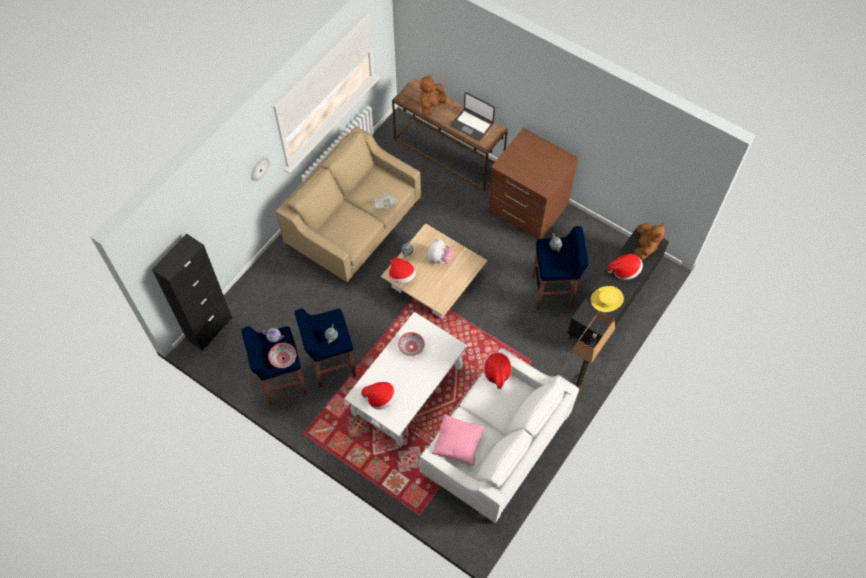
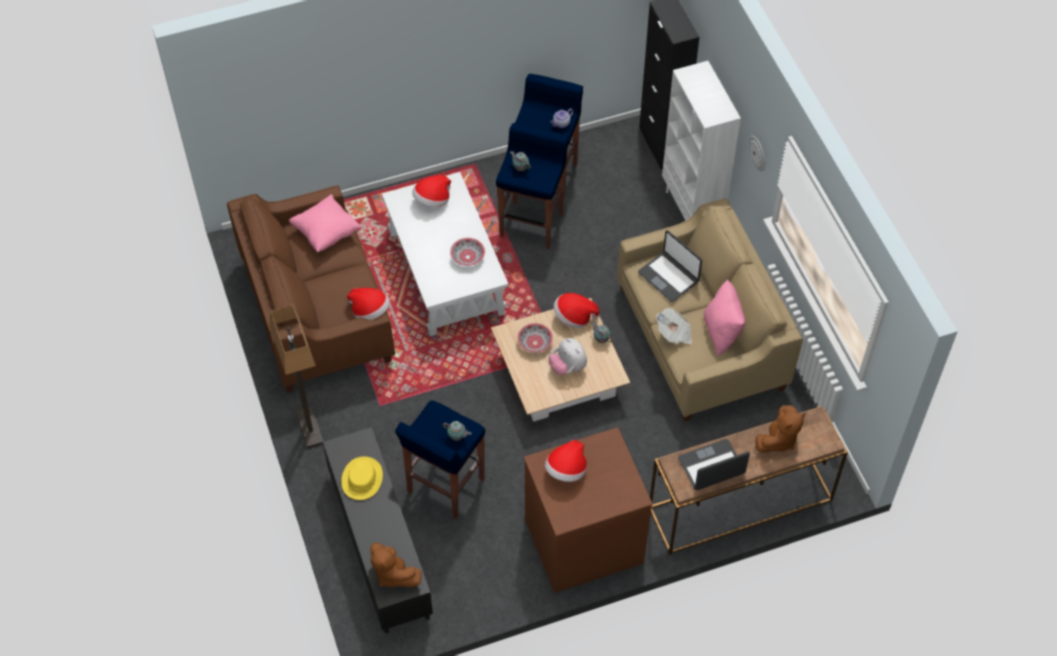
camera: 125 degrees right, 5 degrees down
bowl [268,343,296,368] -> bowl moved to [517,323,553,353]
brown plush toy [419,74,447,116] -> brown plush toy turned 60 degrees clockwise [755,405,805,453]
white sofa [419,348,579,523] -> brown sofa [227,185,395,392]
hat [608,254,643,280] -> hat moved to [545,440,587,482]
none -> laptop [638,230,702,302]
none -> white bookcase [662,61,741,221]
none -> pink pillow [704,279,745,356]

